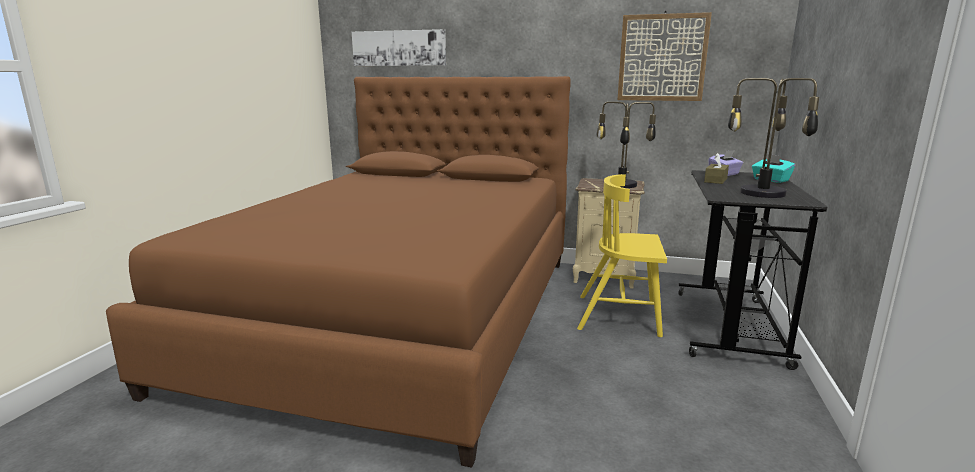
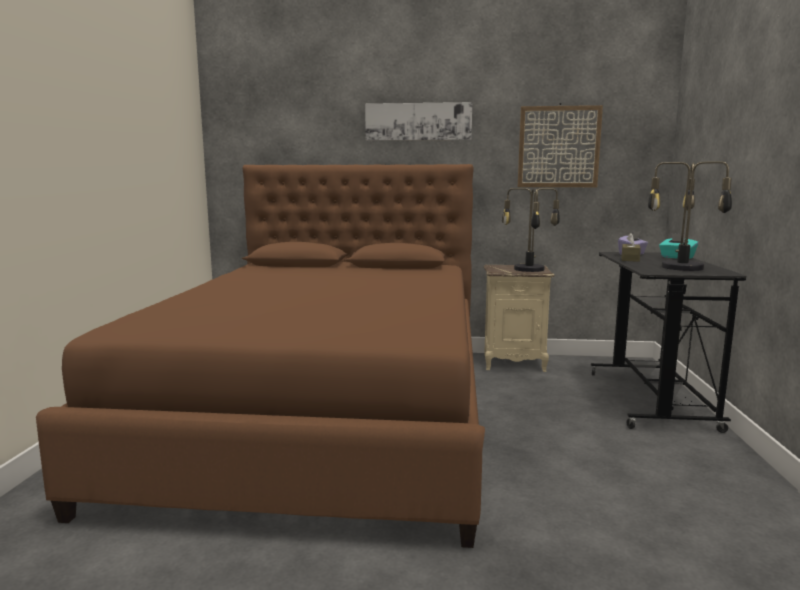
camera: 10 degrees left, 5 degrees down
picture [352,29,446,66] -> picture moved to [365,102,472,141]
yellow chair [577,174,667,337] -> none

